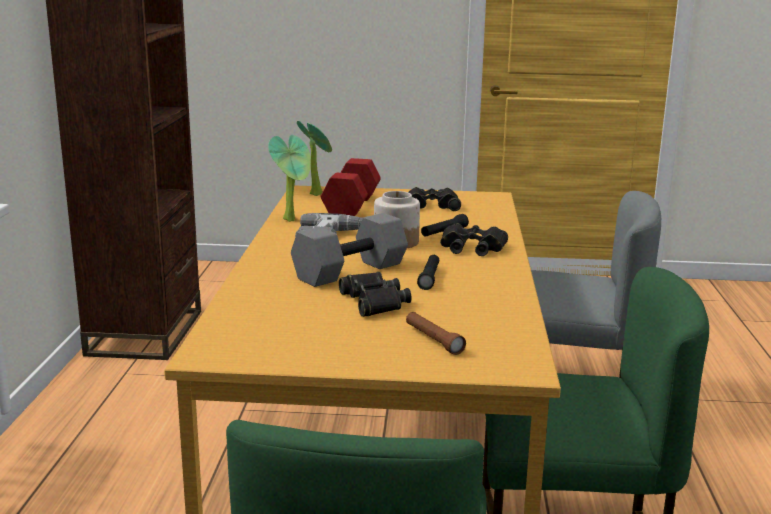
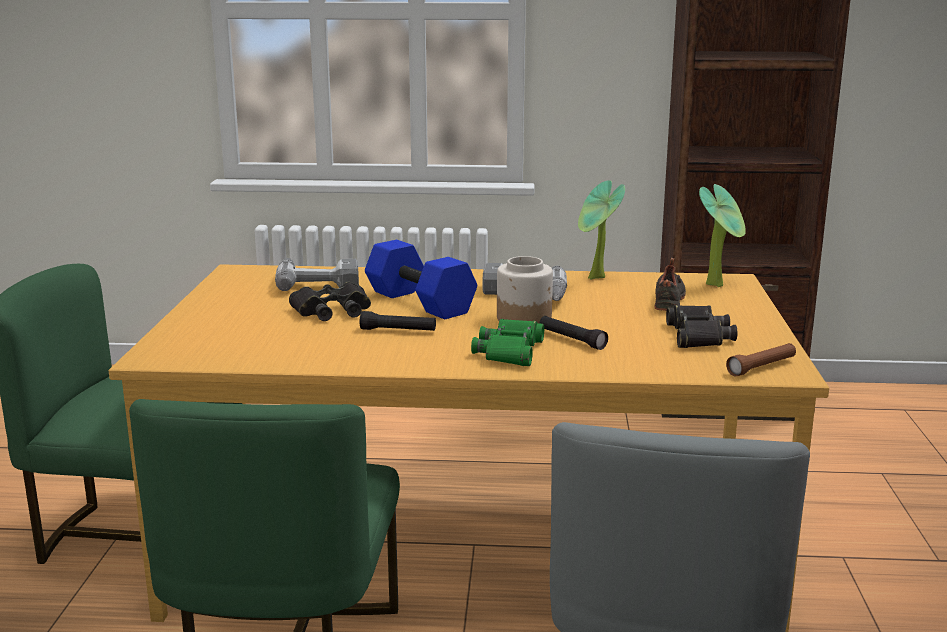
camera: 90 degrees right, 0 degrees up
grey dumbbell [291,213,408,287] -> blue dumbbell [365,240,477,319]
red dumbbell [321,158,381,216] -> black shoe [654,258,686,311]
brown flashlight [406,312,466,355] -> brown flashlight moved to [726,343,796,377]
black binoculars [440,223,508,256] -> green binoculars [471,319,544,366]
none -> power drill [275,258,359,291]

